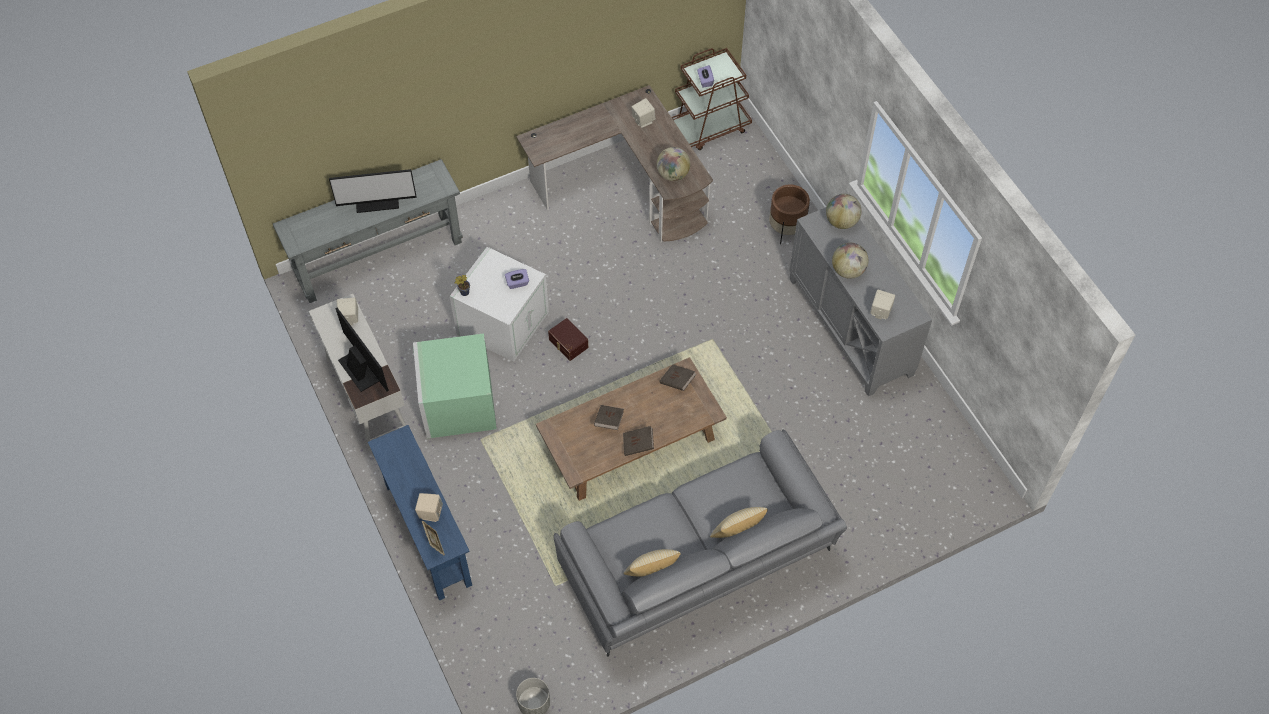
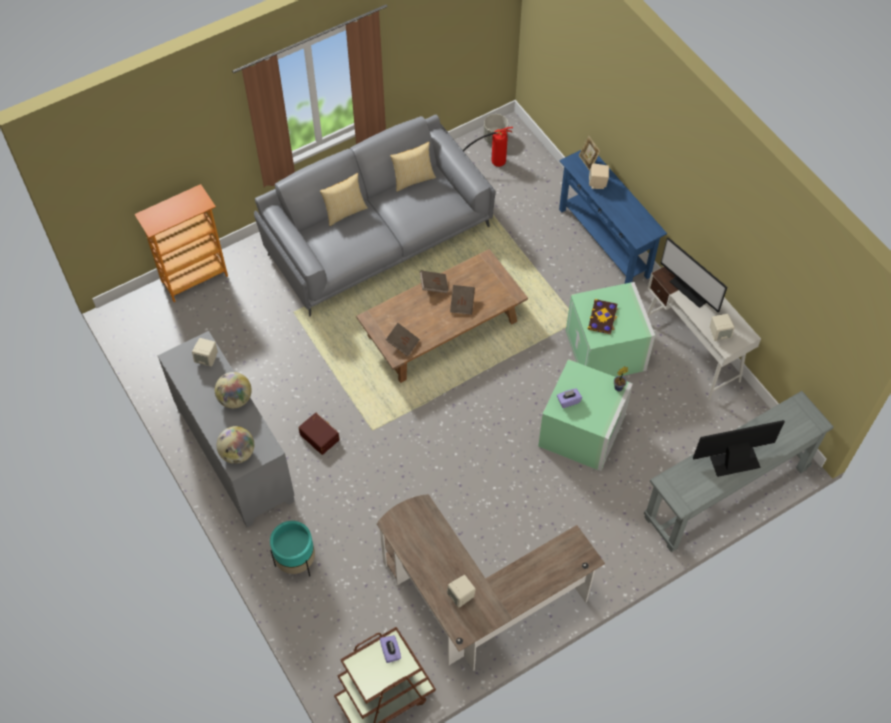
camera: 175 degrees right, 0 degrees up
white storage box [450,247,549,362] -> green storage box [538,359,633,471]
brown storage box [548,318,588,361] -> brown storage box moved to [298,413,340,455]
globe [657,147,690,181] -> none
brown planter [769,184,810,245] -> turquoise planter [270,521,315,576]
none -> bookcase [134,184,228,302]
none -> fire extinguisher [463,127,513,167]
none -> book [588,299,618,334]

